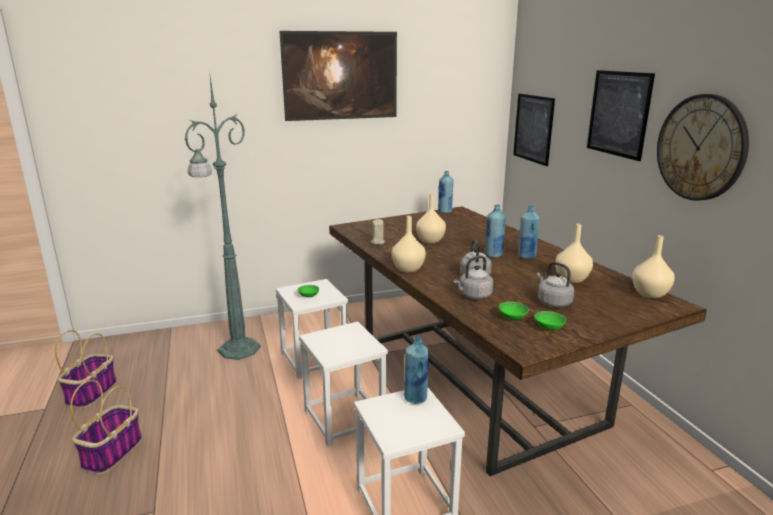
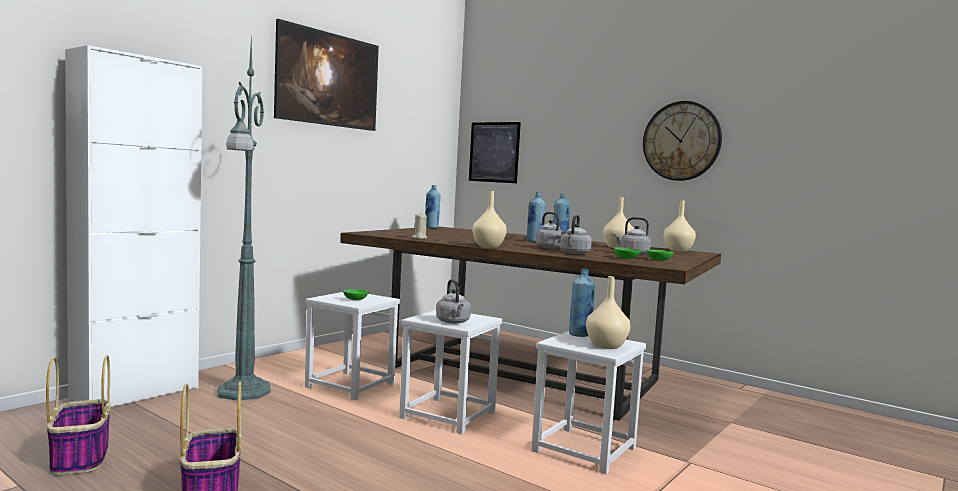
camera: 35 degrees left, 15 degrees down
beige vase [416,194,446,244] -> beige vase moved to [586,276,630,349]
picture [587,70,655,161] -> none
none -> white cabinet [65,45,202,407]
none -> grey kettle [436,279,471,324]

